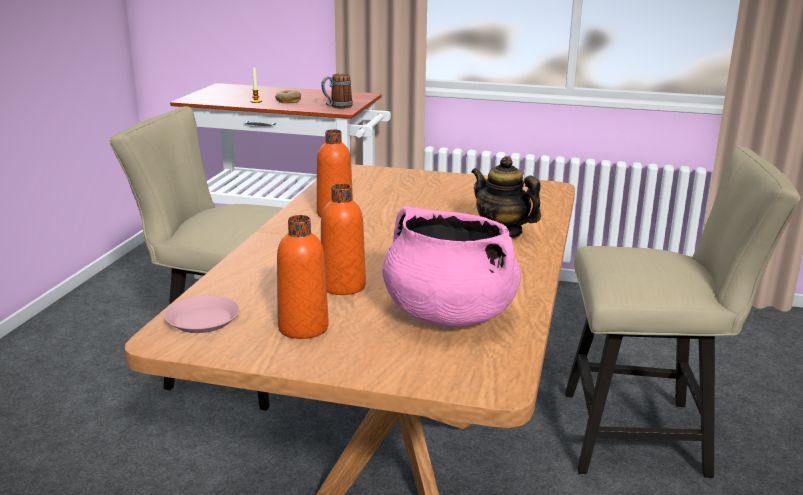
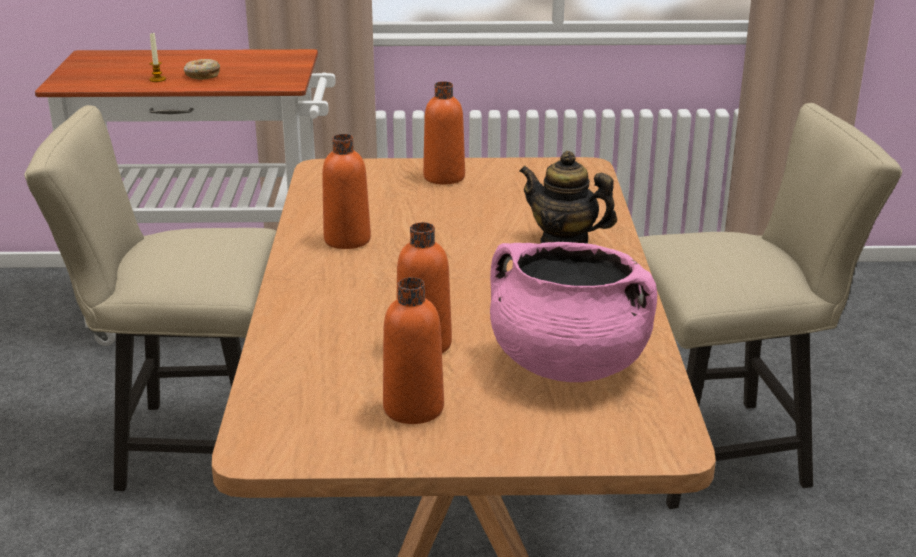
camera: 15 degrees left, 5 degrees up
pink plate [164,296,240,333] -> none
mug [321,73,353,109] -> none
none -> orange bottle [423,81,465,185]

